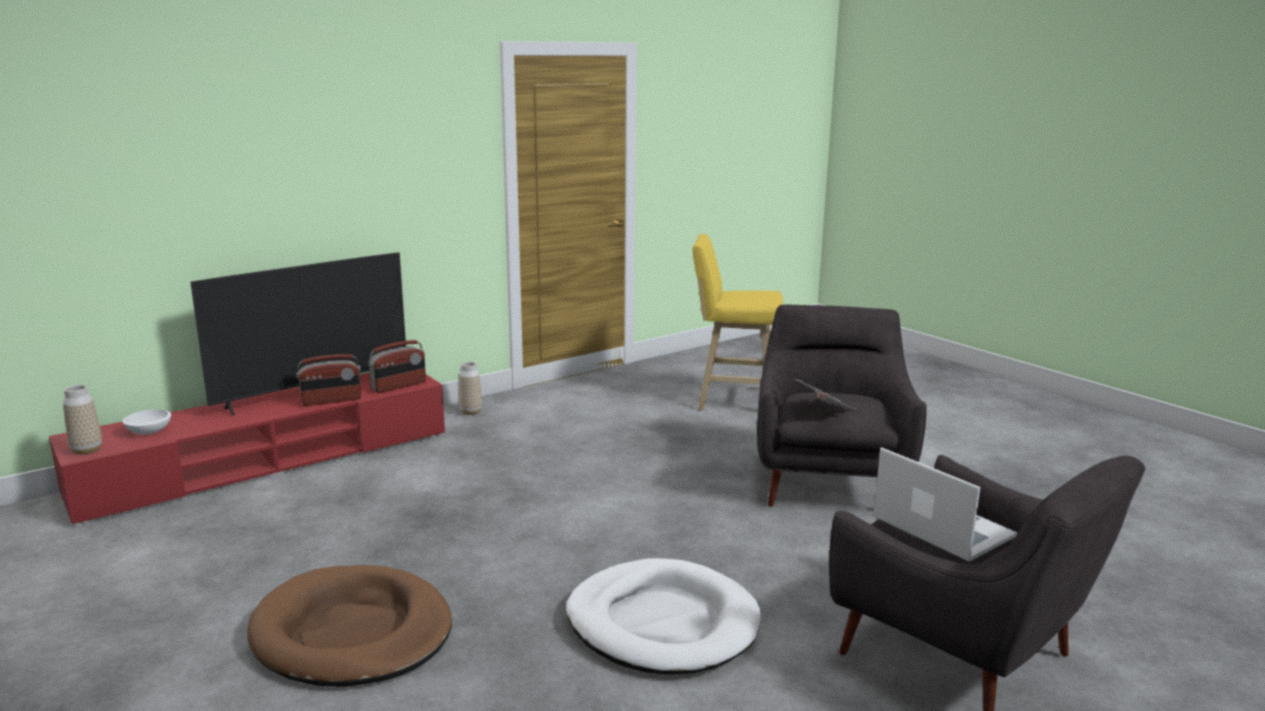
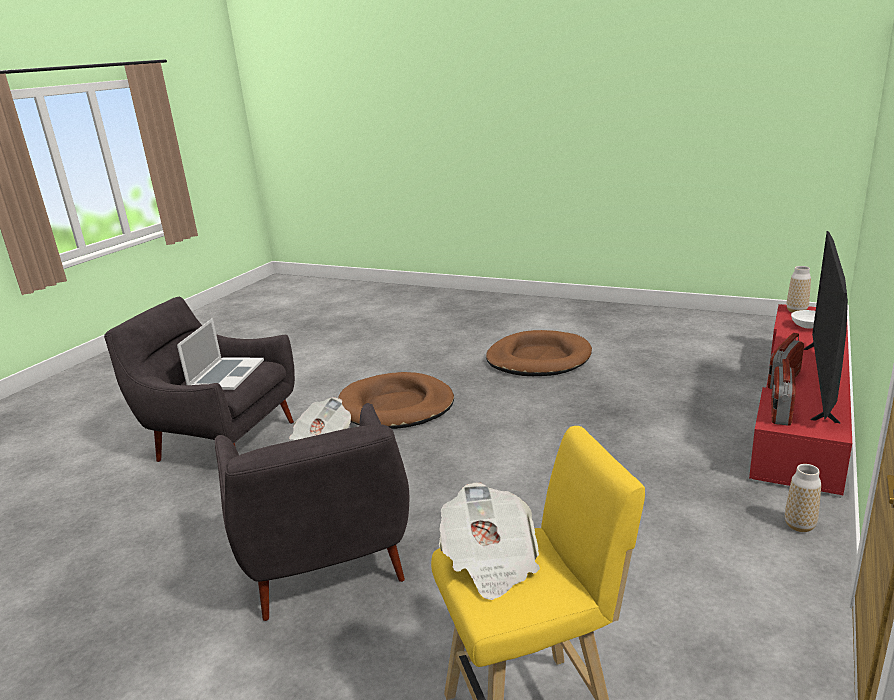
camera: 155 degrees right, 5 degrees up
white dog bed [566,558,761,674] -> brown dog bed [338,372,454,429]
laptop [874,447,1017,562] -> laptop turned 105 degrees counterclockwise [177,318,264,390]
none -> newspaper [439,482,540,600]

